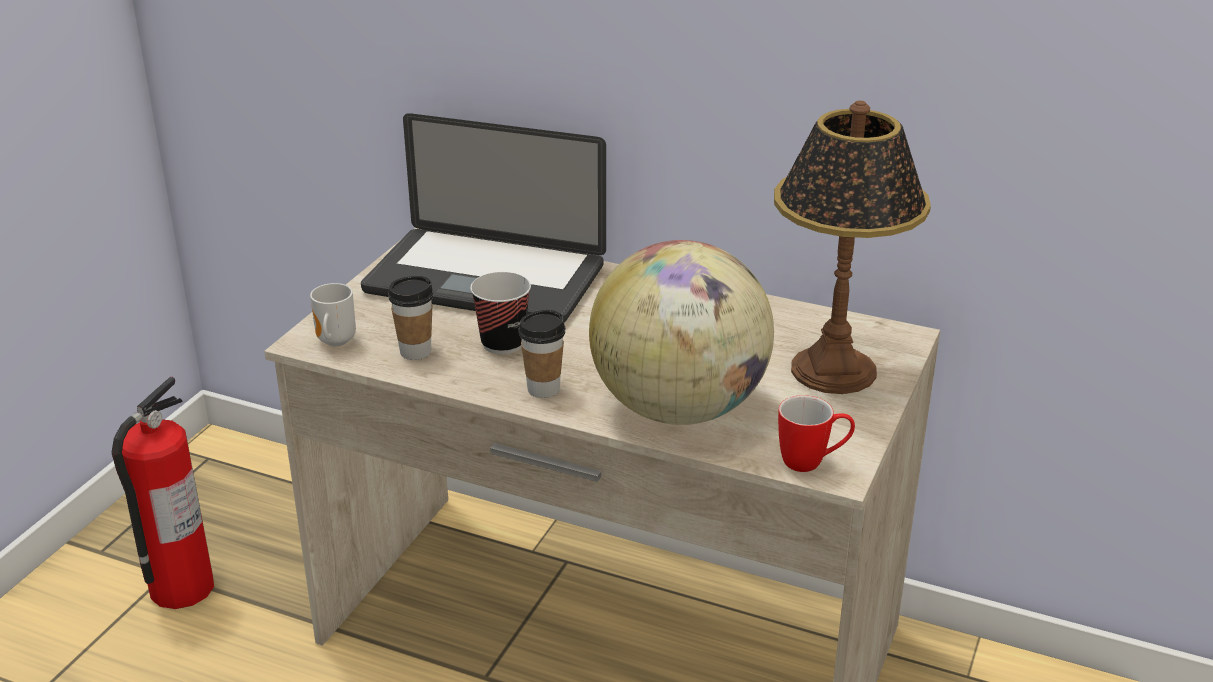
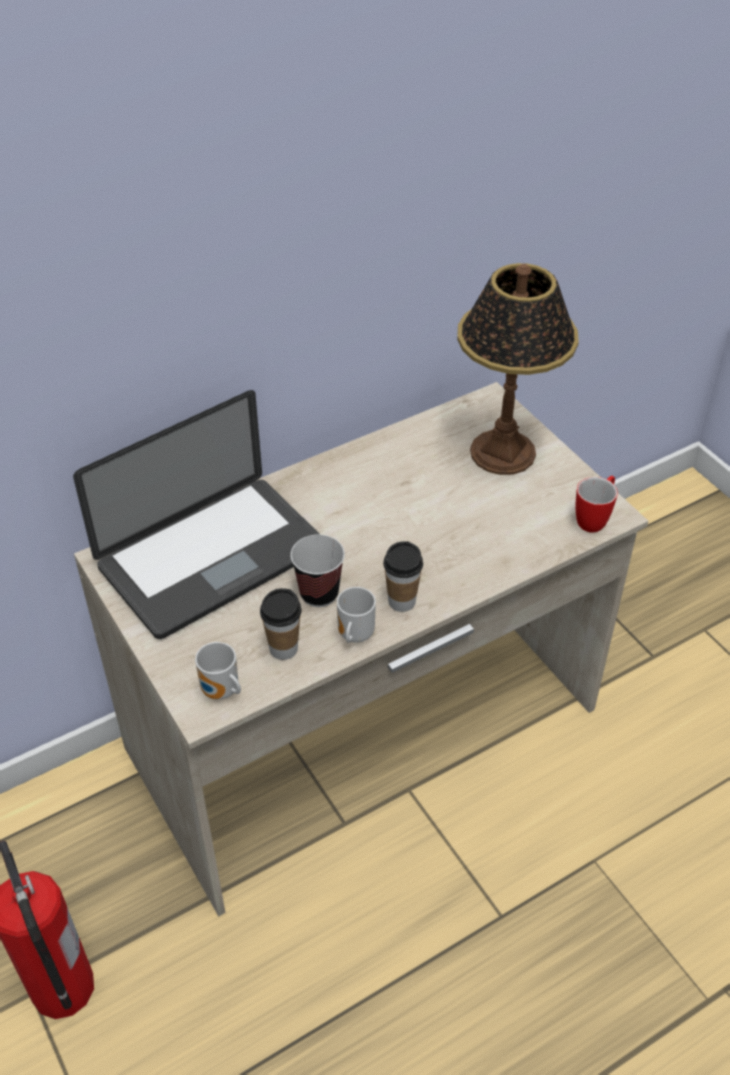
camera: 55 degrees left, 15 degrees up
globe [589,240,774,425] -> none
none -> mug [337,587,376,643]

